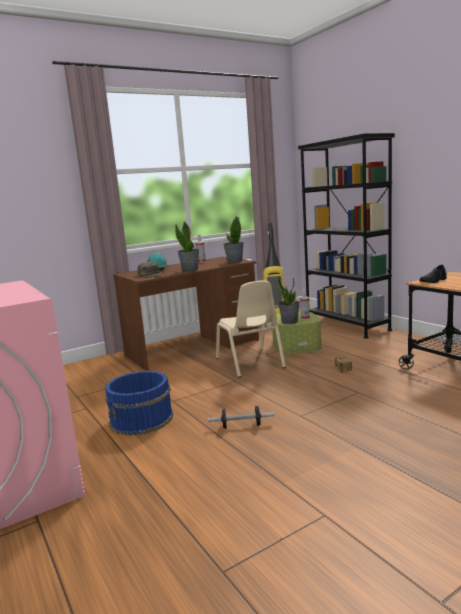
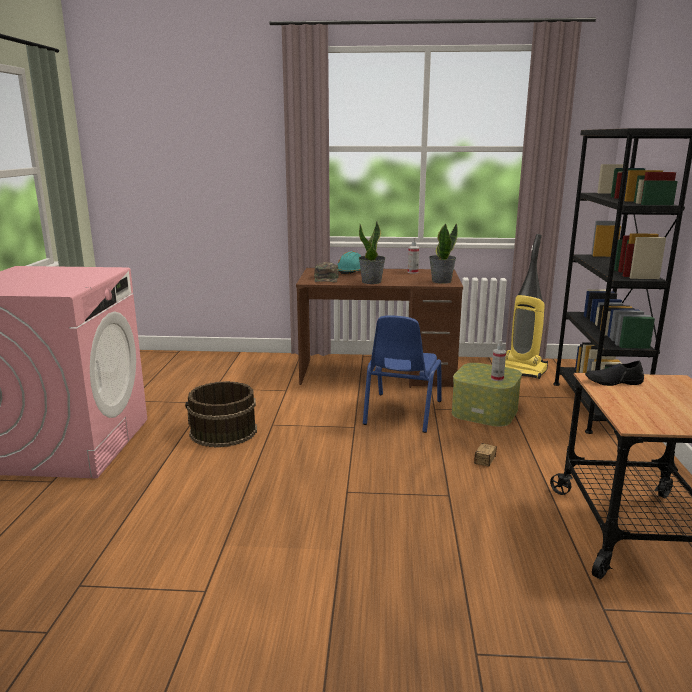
camera: 35 degrees right, 5 degrees up
blue bucket [105,371,173,436] -> brown bucket [185,381,257,448]
dumbbell [208,406,274,429] -> none
beige chair [216,280,286,378] -> blue chair [363,316,441,433]
potted plant [278,276,300,324] -> none

